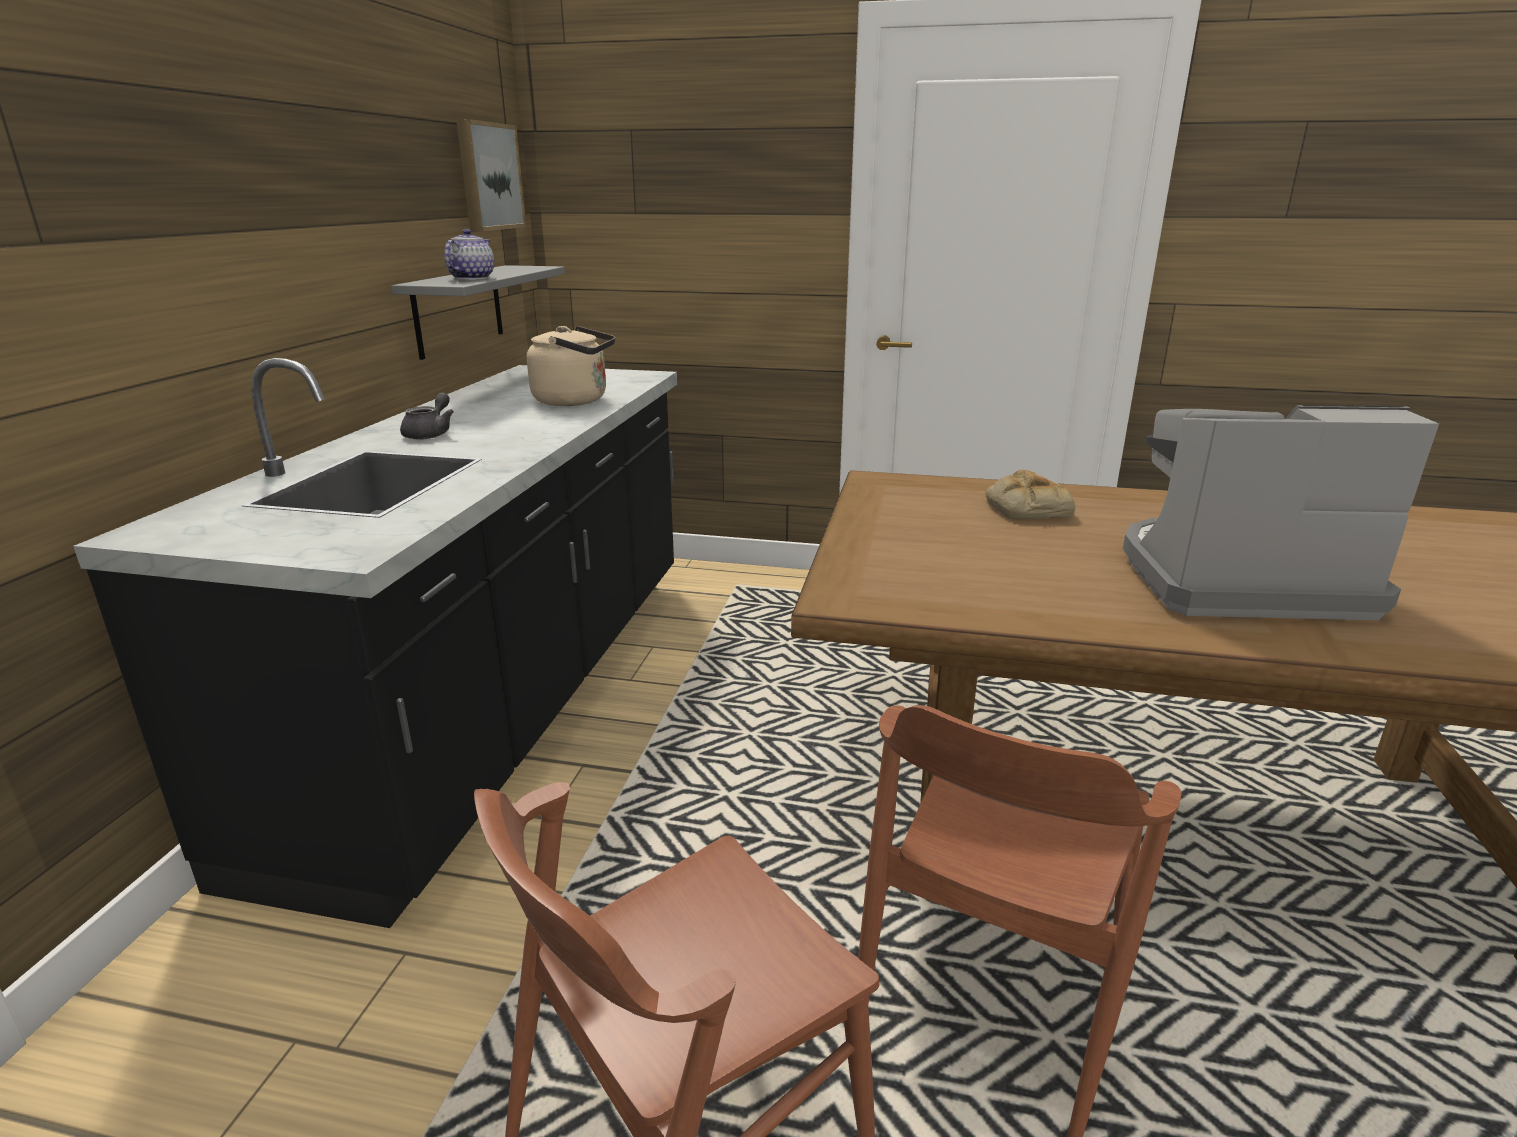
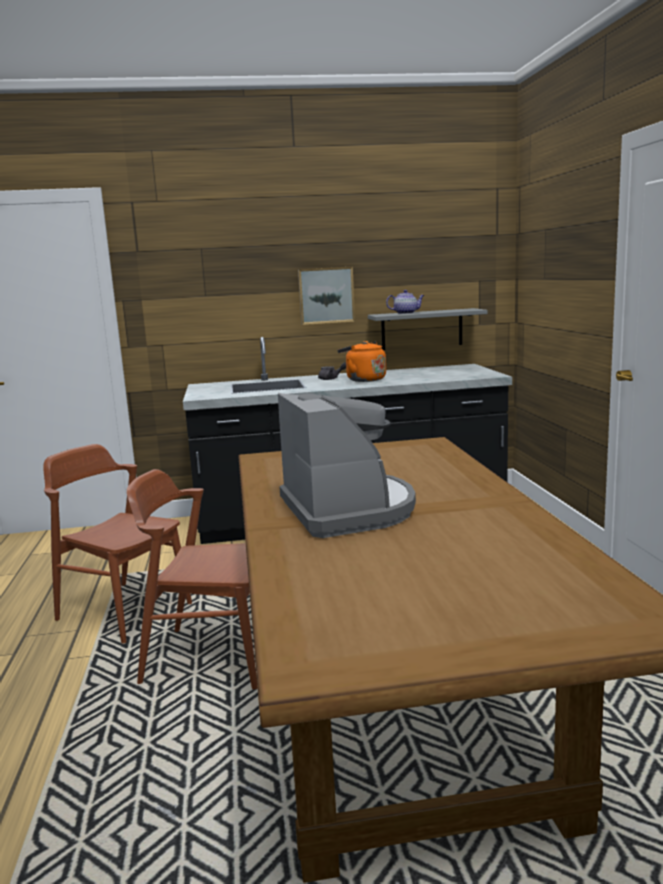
camera: 70 degrees right, 10 degrees down
picture [456,119,526,231] -> picture moved to [298,267,355,325]
beige kettle [527,326,615,406] -> none
bread [985,470,1075,519] -> none
none -> orange kettle [338,341,386,382]

